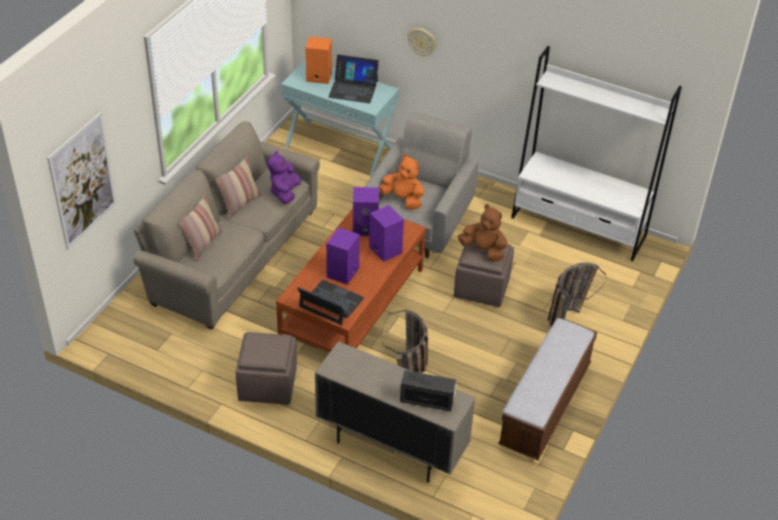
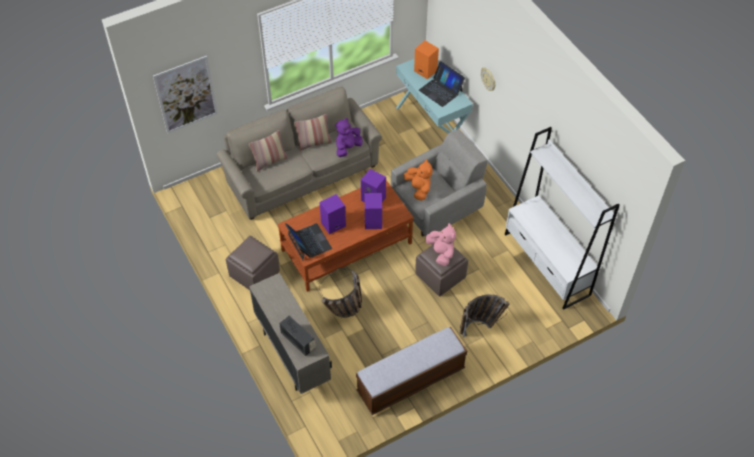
camera: 35 degrees right, 10 degrees up
brown plush toy [458,204,507,262] -> pink plush toy [425,223,456,266]

